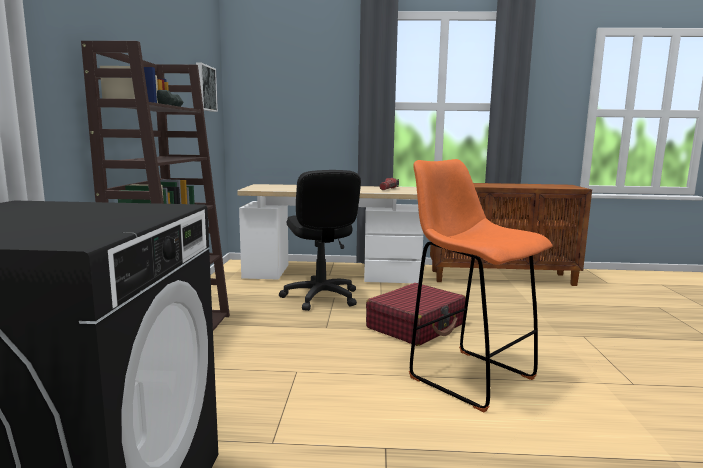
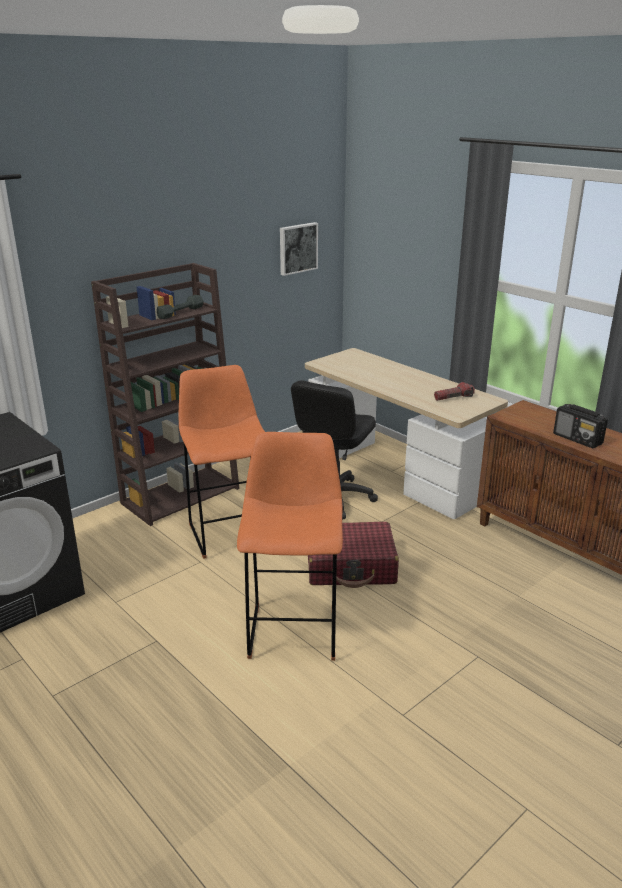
camera: 45 degrees right, 15 degrees up
none -> orange stool [179,365,265,559]
none -> radio [553,404,608,448]

